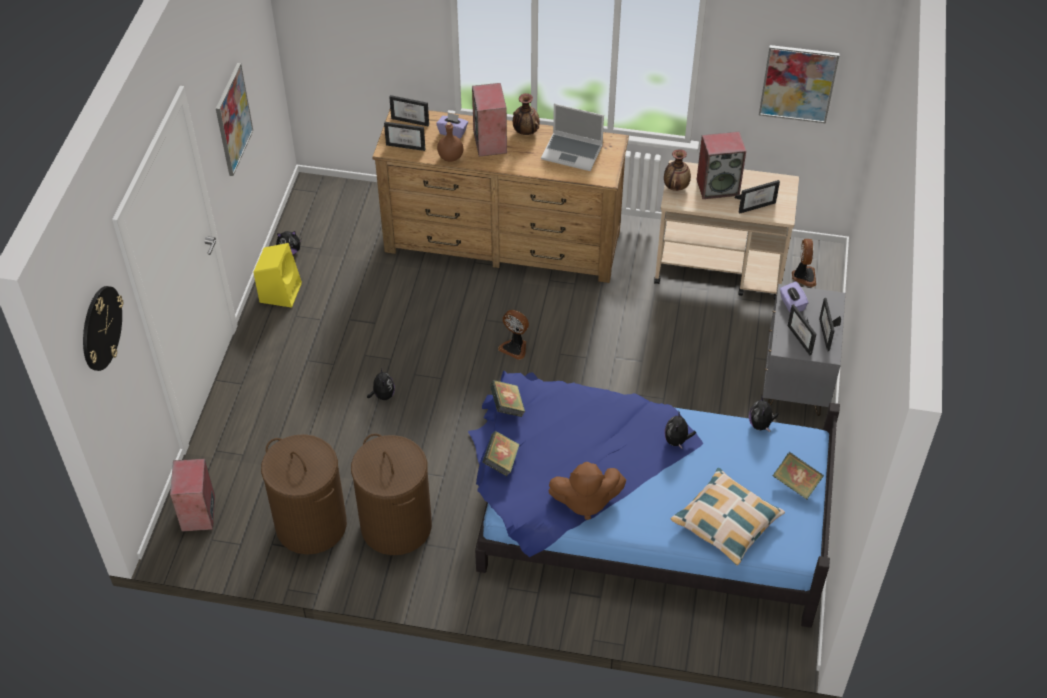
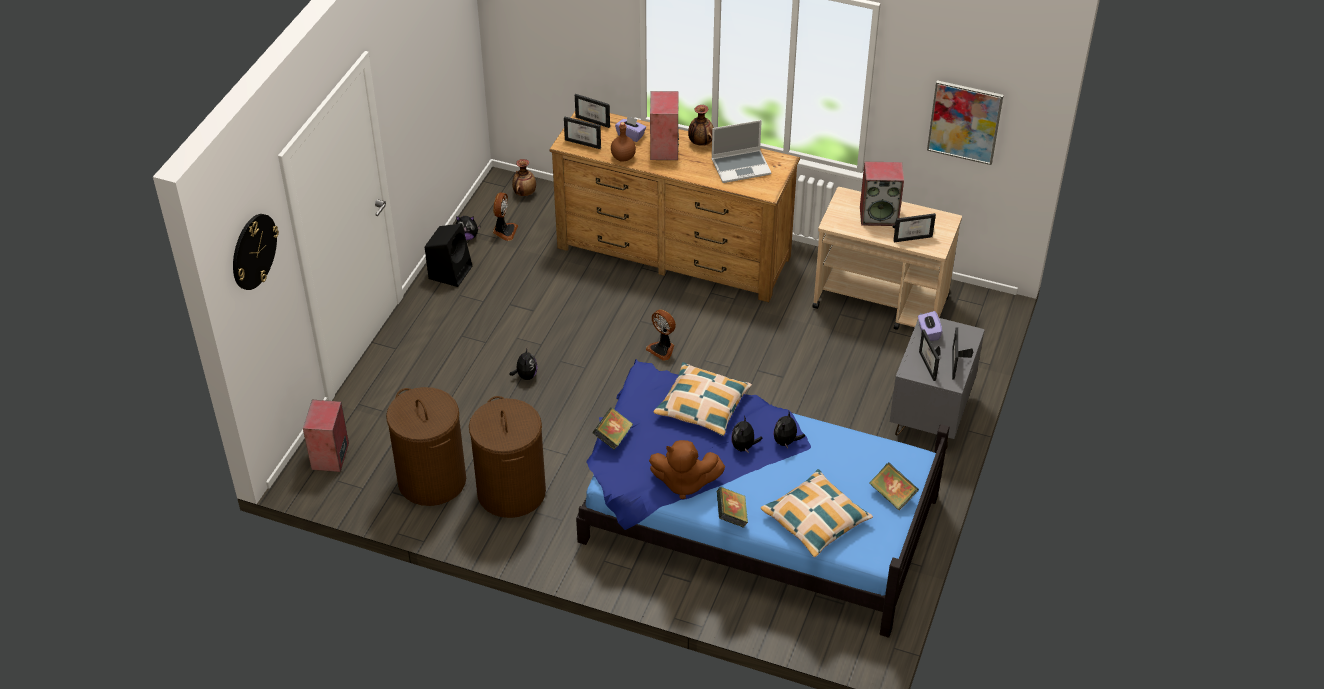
camera: 10 degrees right, 5 degrees down
picture [216,63,253,176] -> none
yellow speaker [254,243,302,308] -> black speaker [425,224,472,287]
book [490,380,525,417] -> book moved to [717,487,748,528]
laptop [541,104,604,171] -> laptop turned 45 degrees counterclockwise [711,120,771,183]
vase [664,149,691,191] -> vase moved to [512,159,536,196]
plush toy [749,397,779,432] -> plush toy moved to [731,415,763,454]
fan [792,239,816,287] -> fan moved to [493,192,518,241]
none -> pillow [653,362,752,436]

